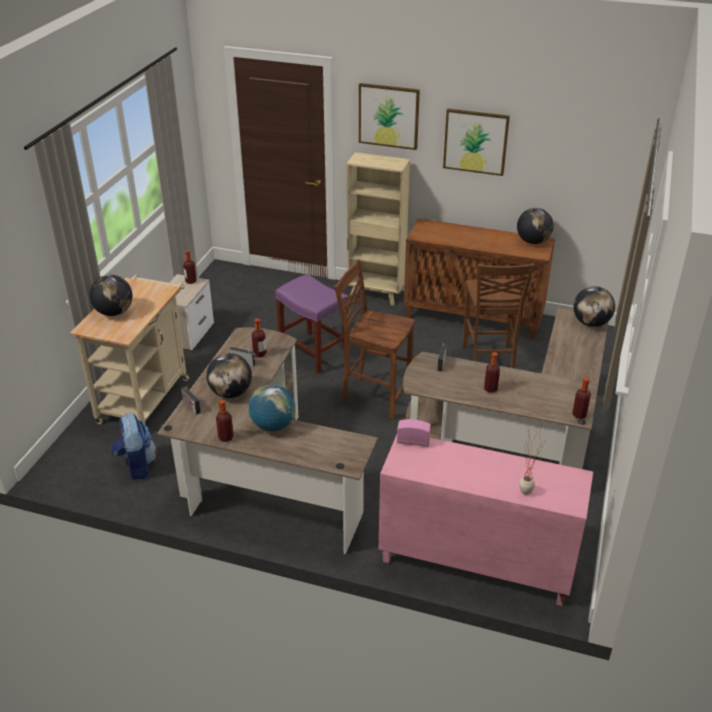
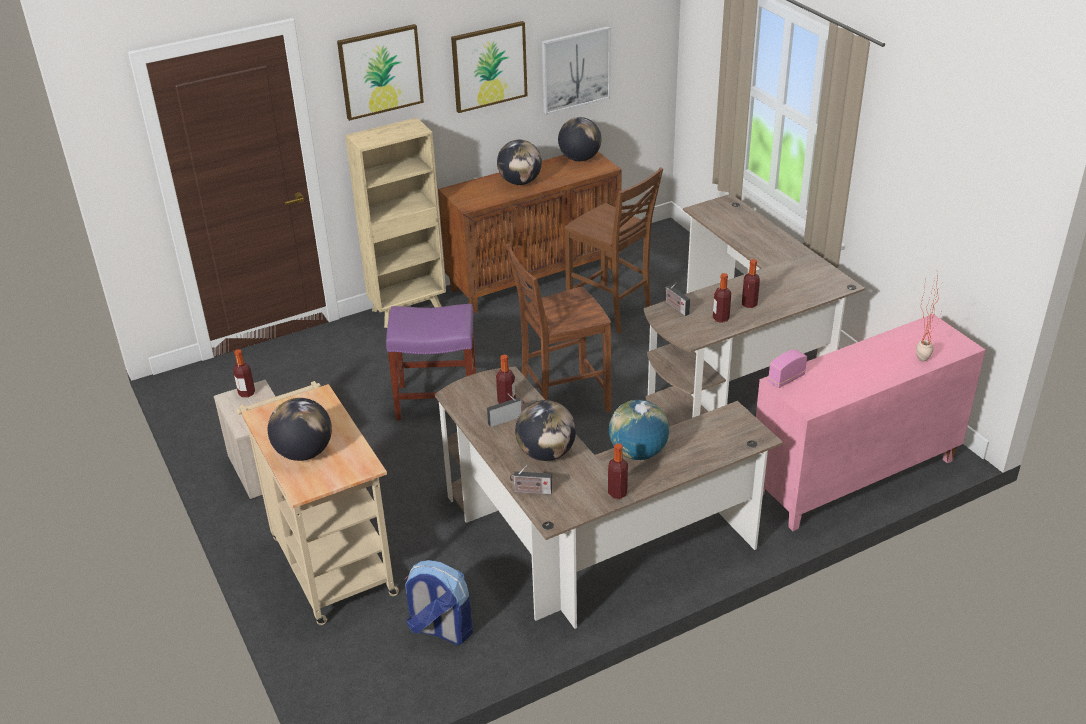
camera: 45 degrees left, 0 degrees up
bottle [572,378,591,419] -> bottle moved to [713,273,731,323]
globe [573,286,615,327] -> globe moved to [497,140,542,185]
none -> picture [542,26,611,115]

